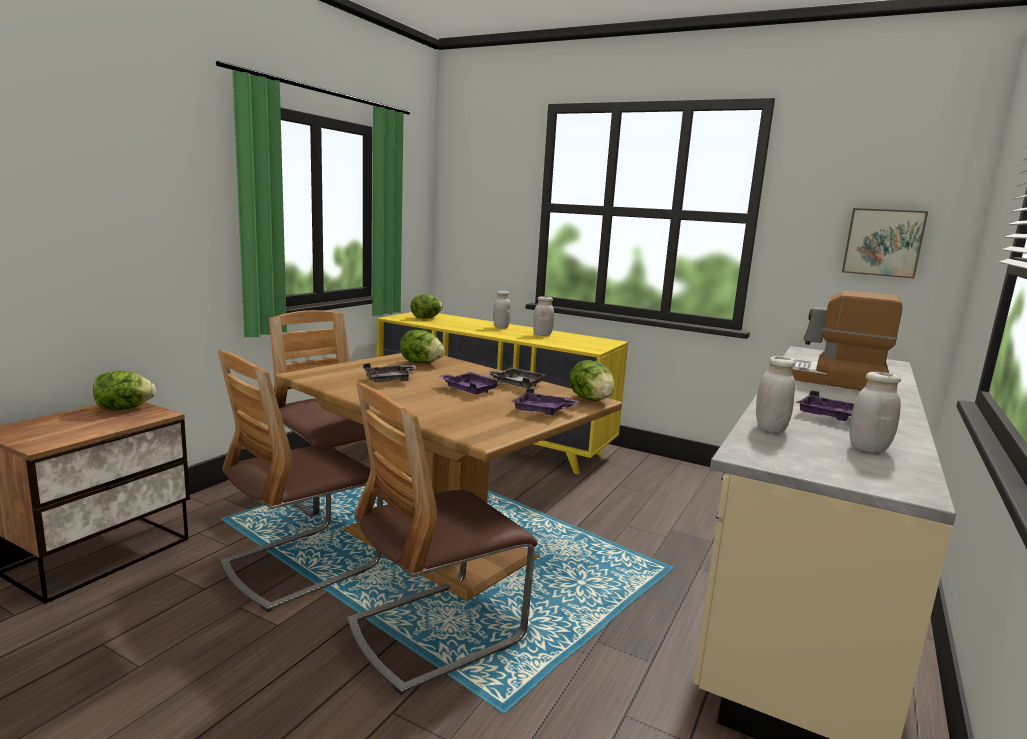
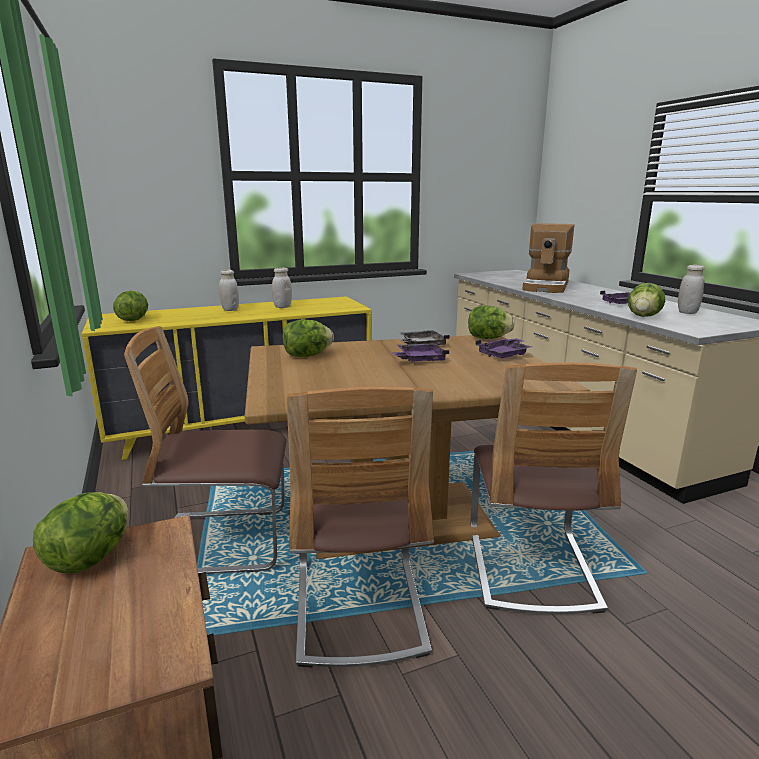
camera: 50 degrees left, 5 degrees up
grey tray [363,363,417,383] -> none
white jar [756,356,795,433] -> lettuce [628,283,665,317]
coffee machine [790,290,902,390] -> coffee machine turned 45 degrees counterclockwise [522,223,574,293]
picture [842,208,928,278] -> none

